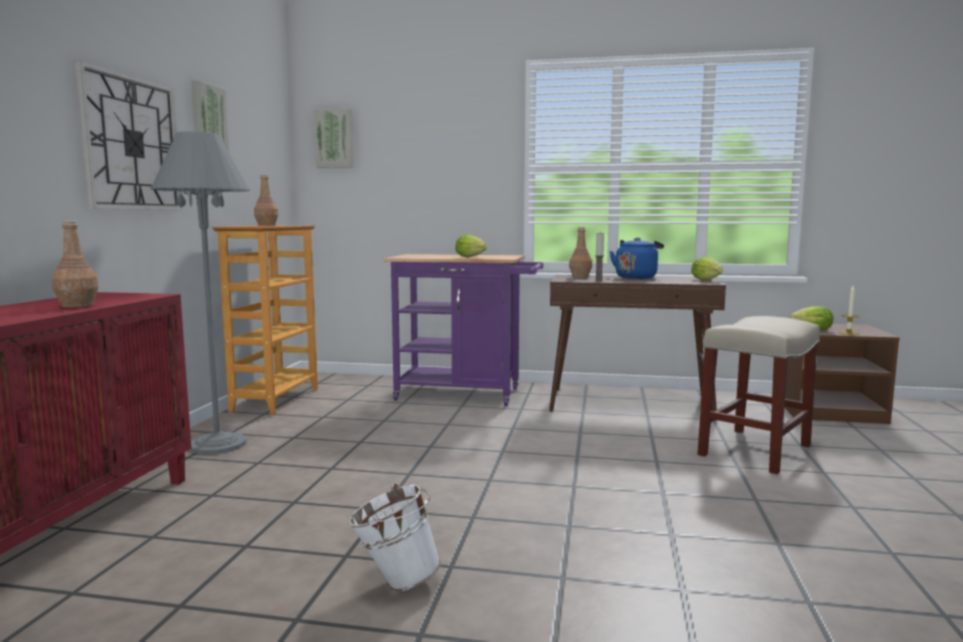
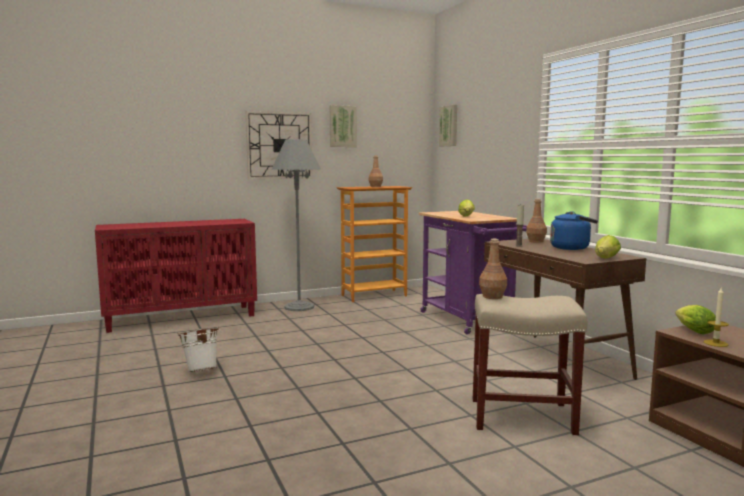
camera: 55 degrees right, 0 degrees up
brown bottle [52,221,99,308] -> brown bottle moved to [479,239,507,299]

